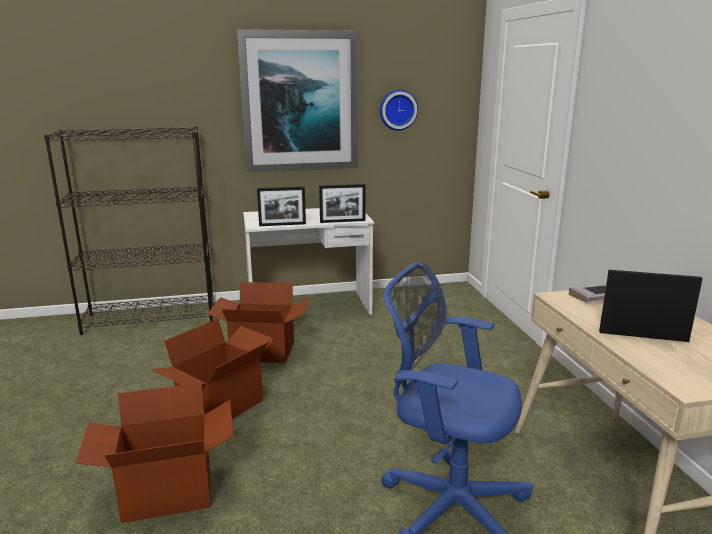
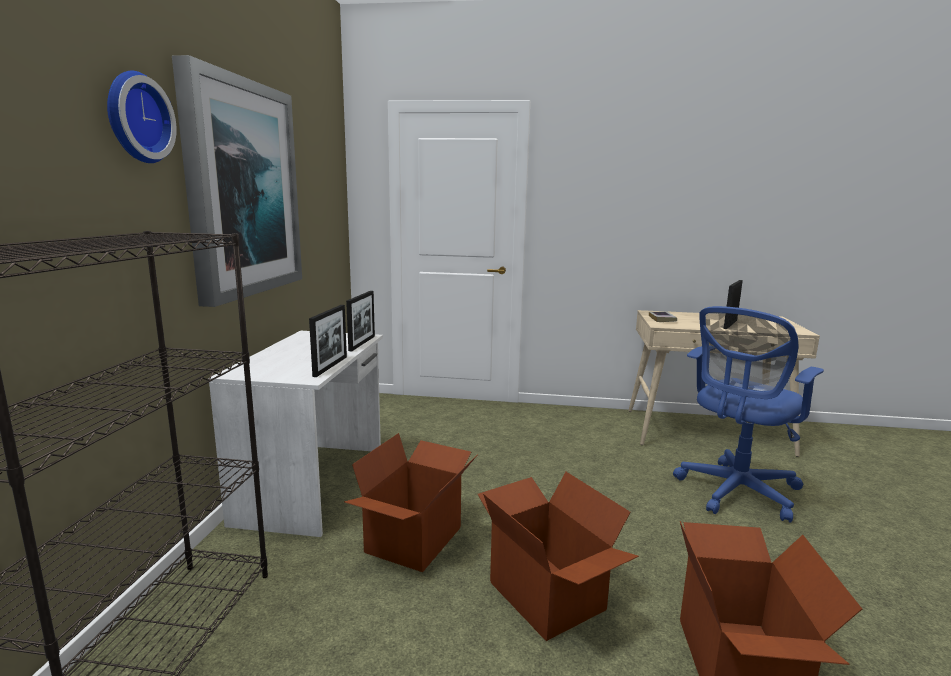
camera: 70 degrees left, 5 degrees down
wall clock [380,89,418,131] -> wall clock moved to [107,71,177,163]

